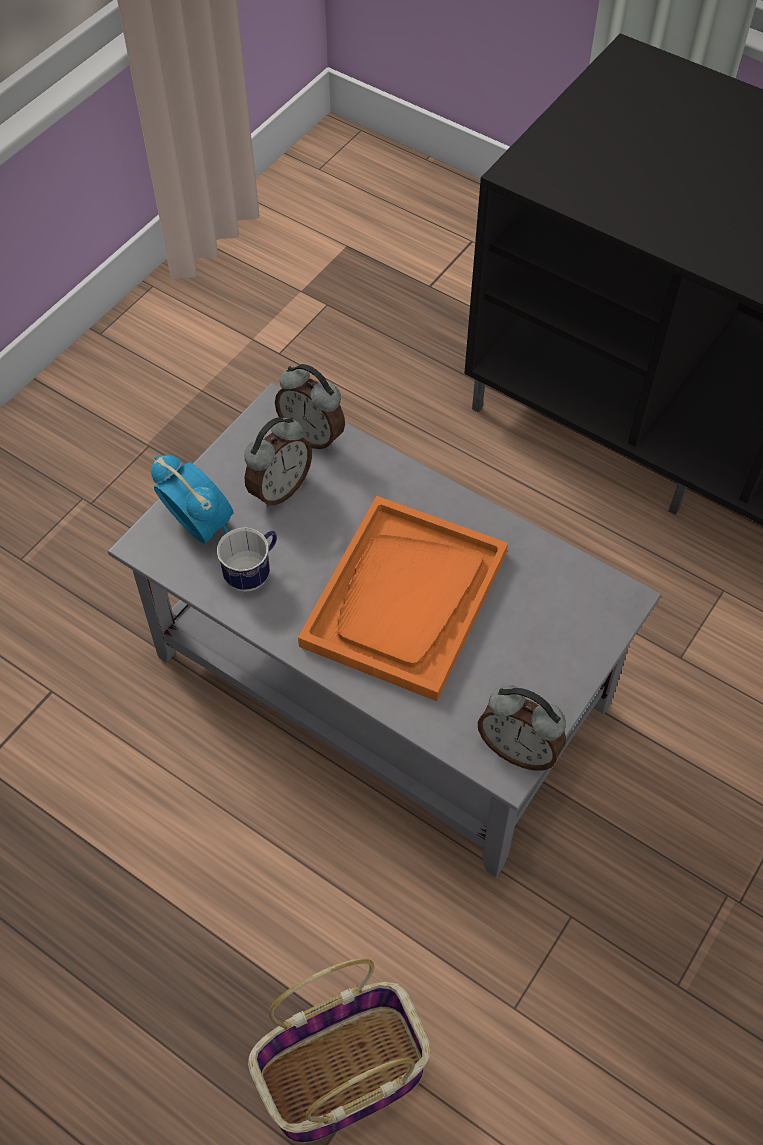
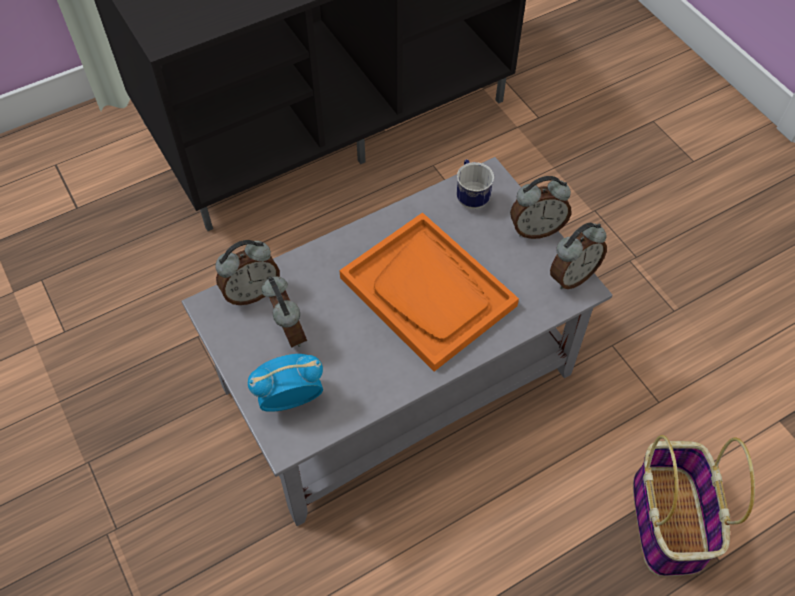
camera: 65 degrees left, 0 degrees up
mug [217,527,277,592] -> mug moved to [457,159,494,209]
none -> alarm clock [510,176,571,239]

